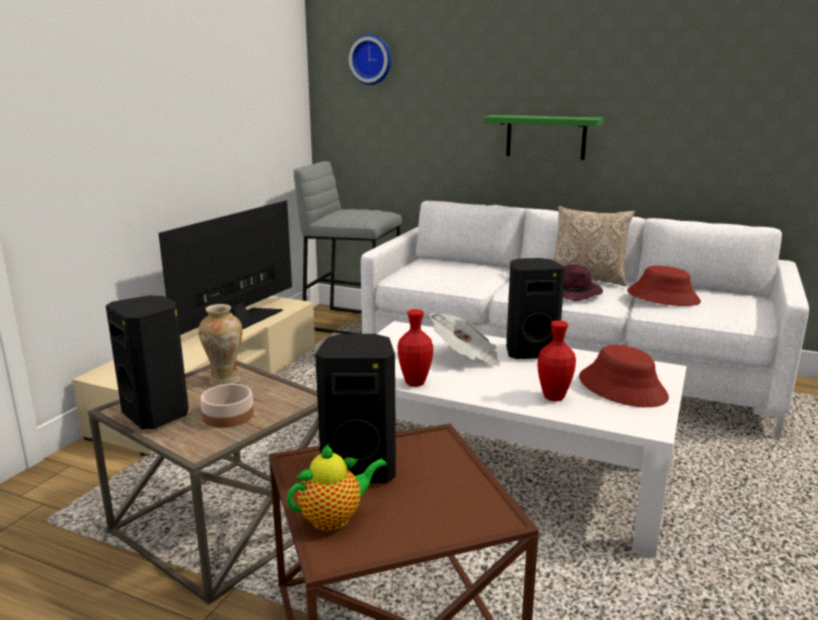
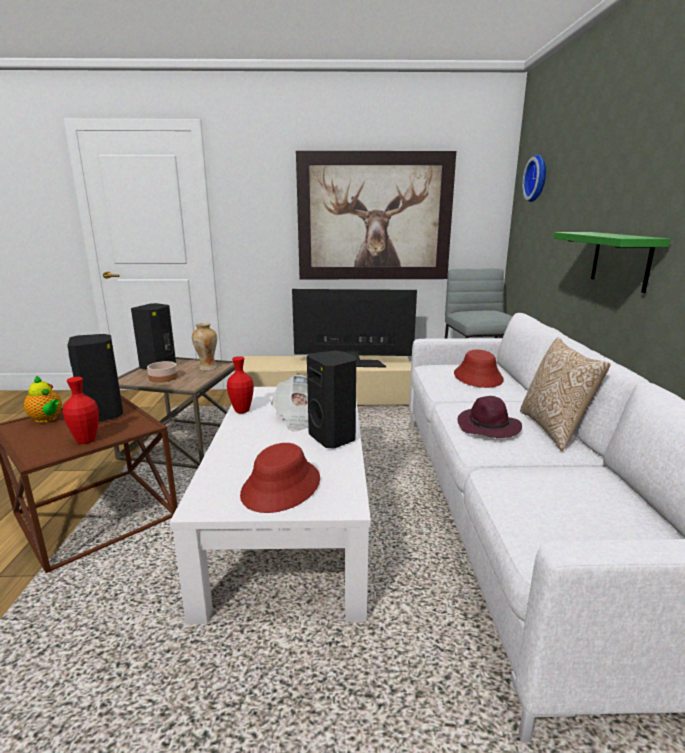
camera: 65 degrees right, 0 degrees up
red vase [537,320,576,401] -> red vase moved to [63,377,99,444]
red hat [627,266,701,306] -> red hat moved to [454,350,504,388]
none -> picture [296,151,456,279]

